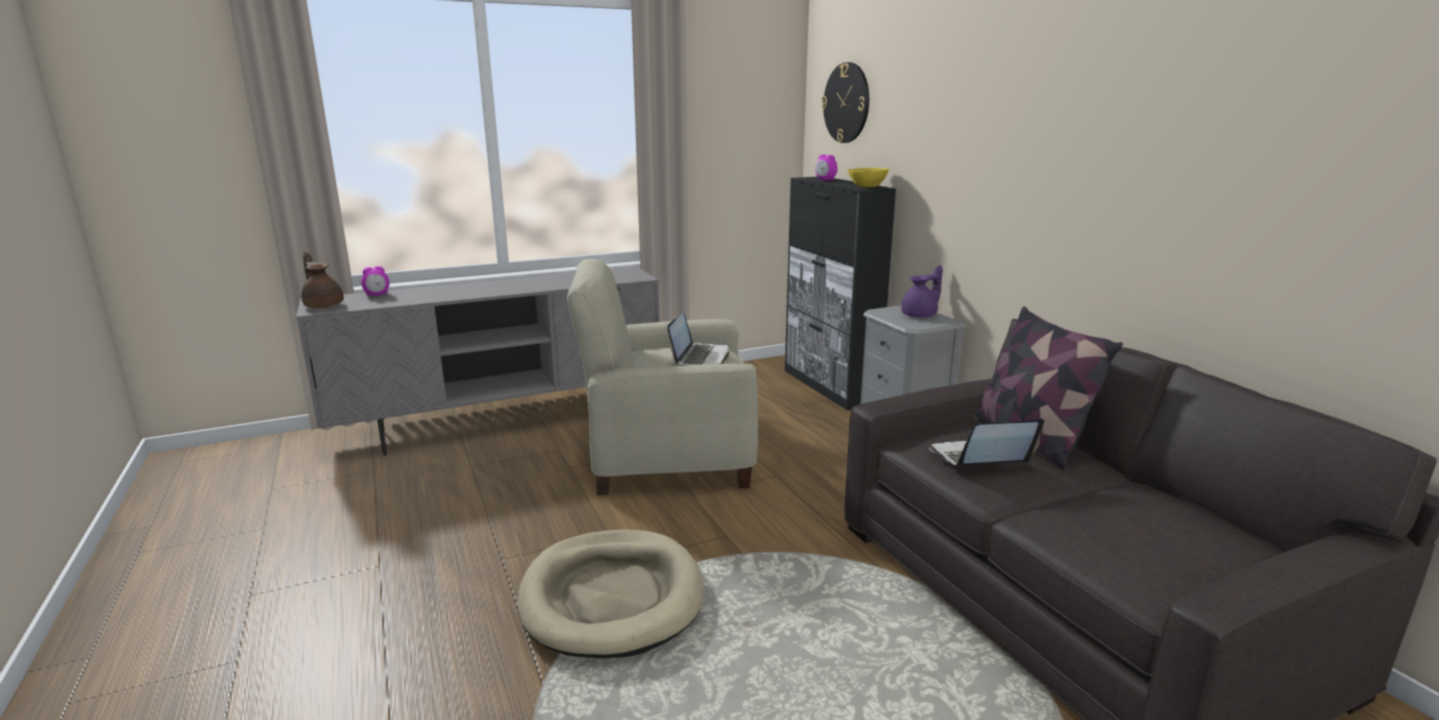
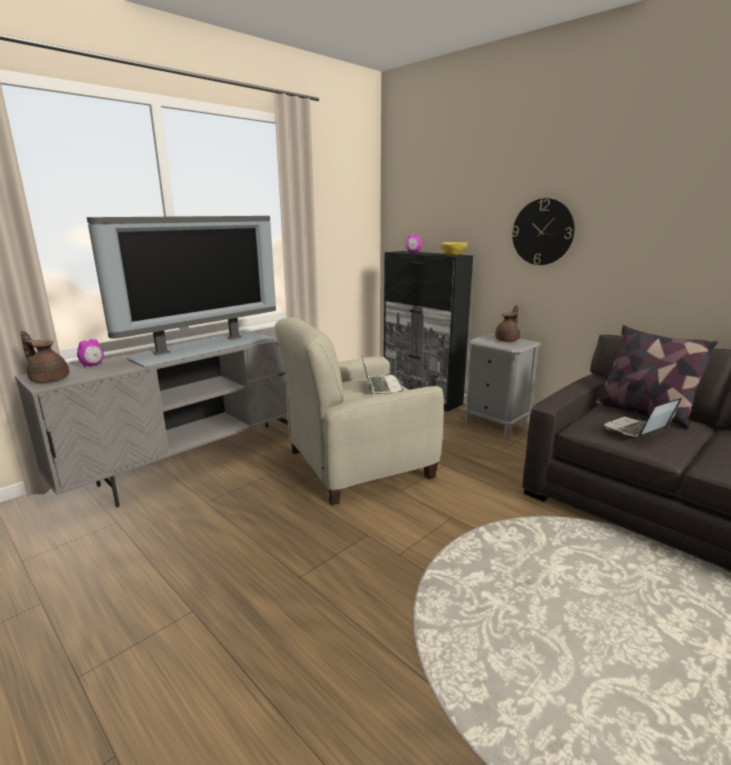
camera: 20 degrees left, 0 degrees up
beige dog bed [517,529,704,658] -> none
wall clock [821,62,869,143] -> wall clock moved to [512,198,575,265]
purple teapot [901,265,943,317] -> brown teapot [495,305,520,341]
none -> television [87,216,276,368]

